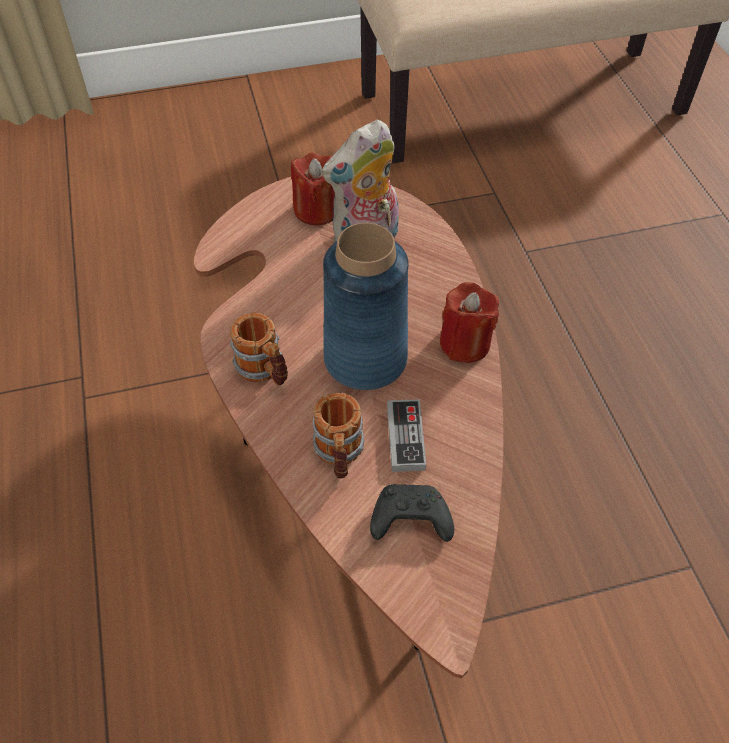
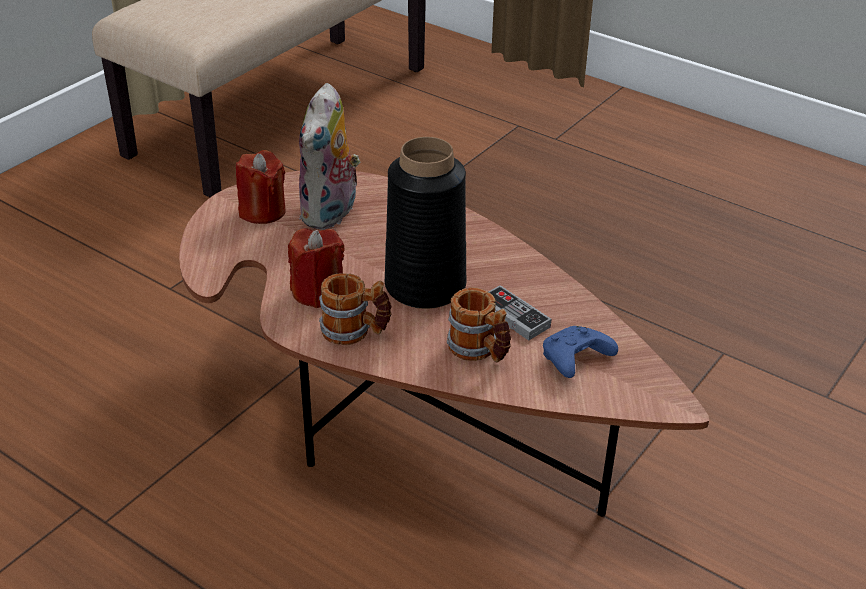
camera: 40 degrees left, 15 degrees down
blue vase [323,223,409,390] -> black vase [385,137,466,309]
black game controller [370,484,454,542] -> blue game controller [543,326,618,378]
red candle [440,282,499,363] -> red candle moved to [288,228,345,308]

